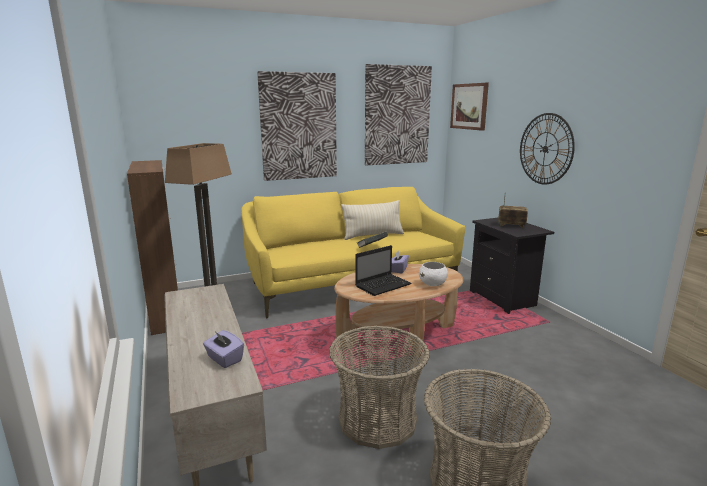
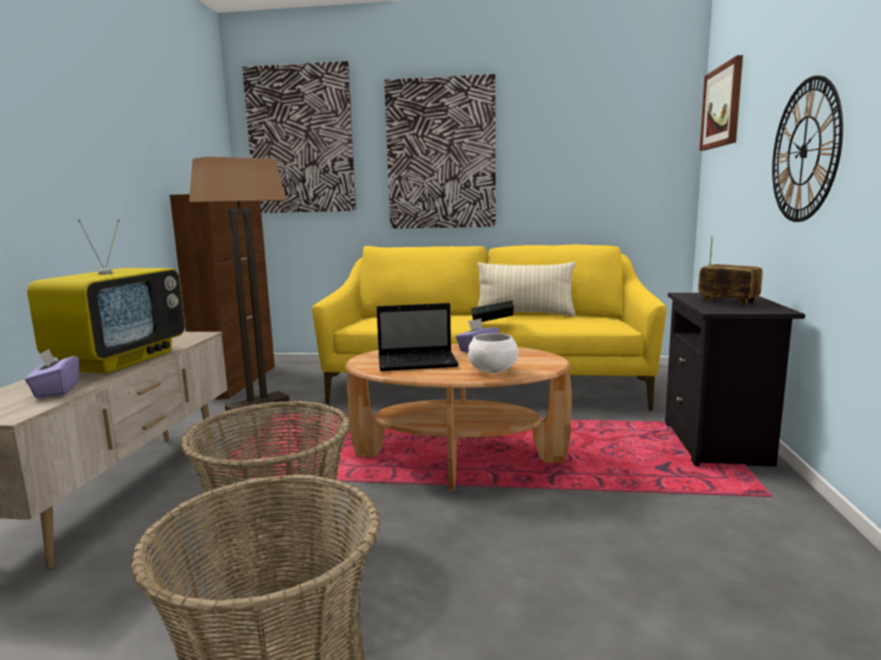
camera: 30 degrees right, 5 degrees down
picture [365,64,432,165] -> picture moved to [242,61,356,213]
none -> television [27,219,185,374]

